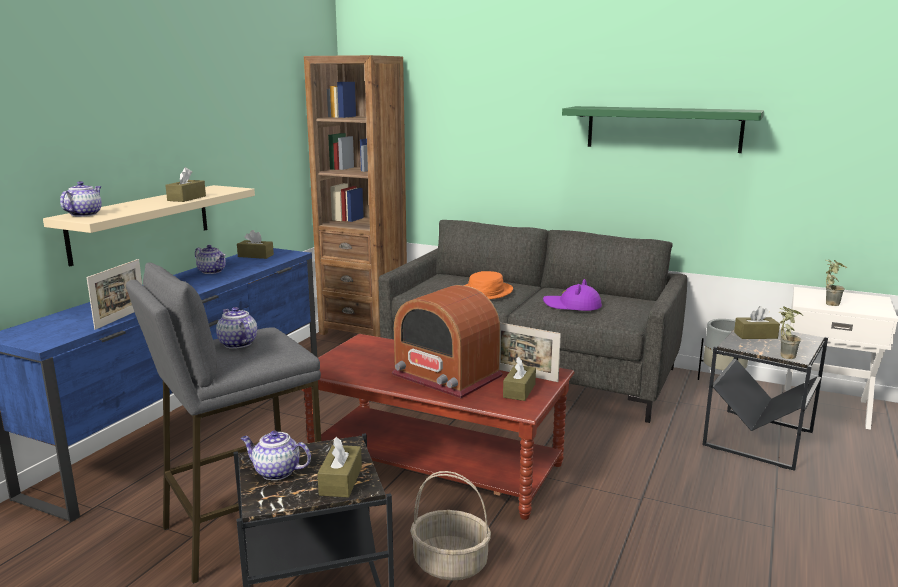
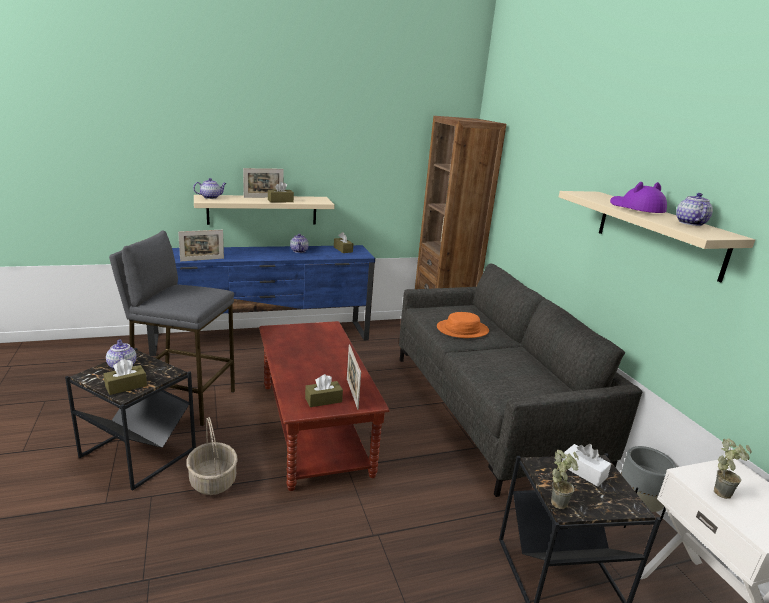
camera: 45 degrees right, 5 degrees up
teapot [216,307,257,349] -> teapot moved to [676,193,713,226]
radio [392,285,502,399] -> none
purple hat [543,279,602,311] -> purple hat moved to [610,182,667,213]
green shelf [562,106,764,153] -> beige shelf [559,191,755,283]
brown tissue box [734,306,780,339] -> white tissue box [562,444,611,487]
none -> picture frame [243,168,284,198]

